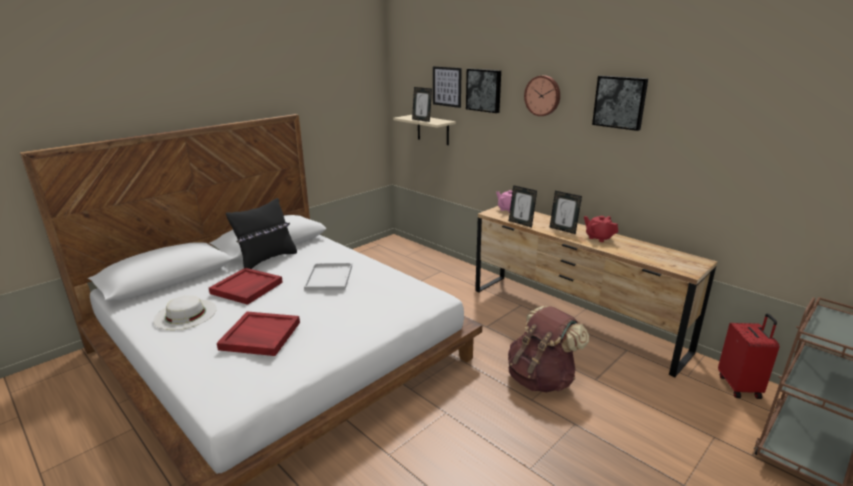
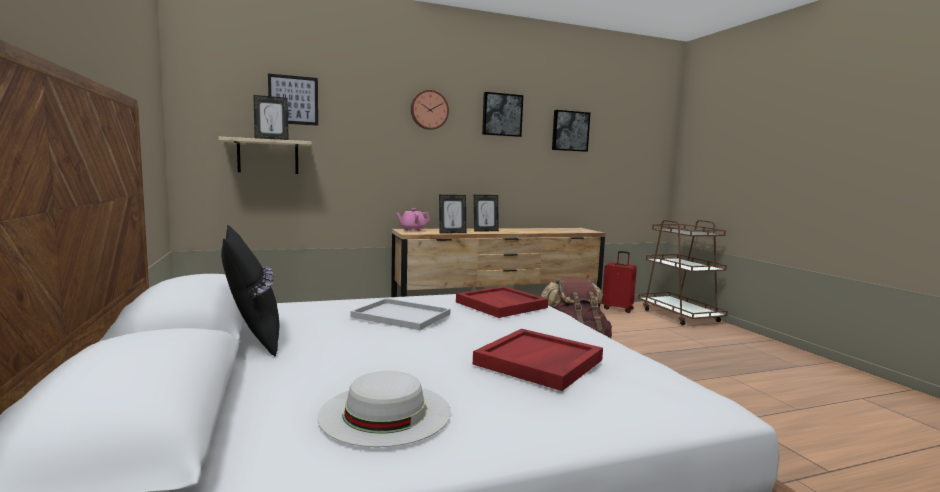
camera: 65 degrees left, 15 degrees down
red tray [209,268,283,305] -> red tray moved to [456,286,548,318]
picture [466,69,501,113] -> picture moved to [552,110,590,152]
red teapot [584,216,618,242] -> none

